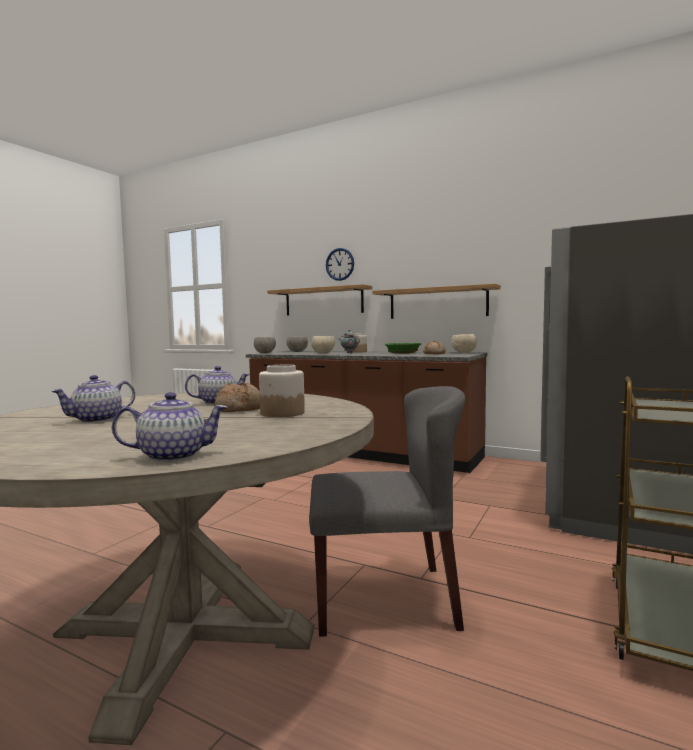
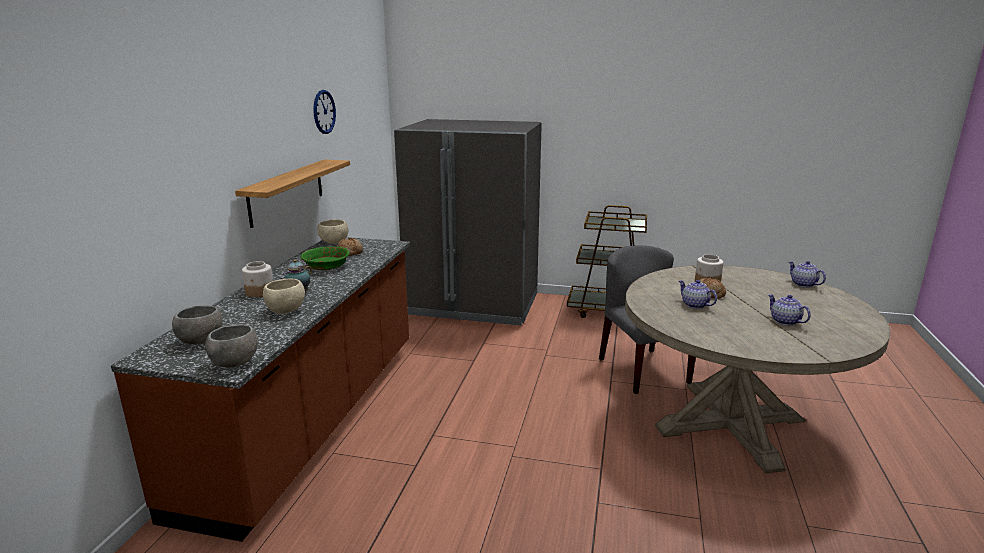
camera: 105 degrees left, 15 degrees up
teapot [52,375,135,423] -> teapot turned 150 degrees counterclockwise [768,294,811,325]
shelf [267,284,372,315] -> none
wall clock [326,248,354,281] -> wall clock moved to [313,90,336,134]

